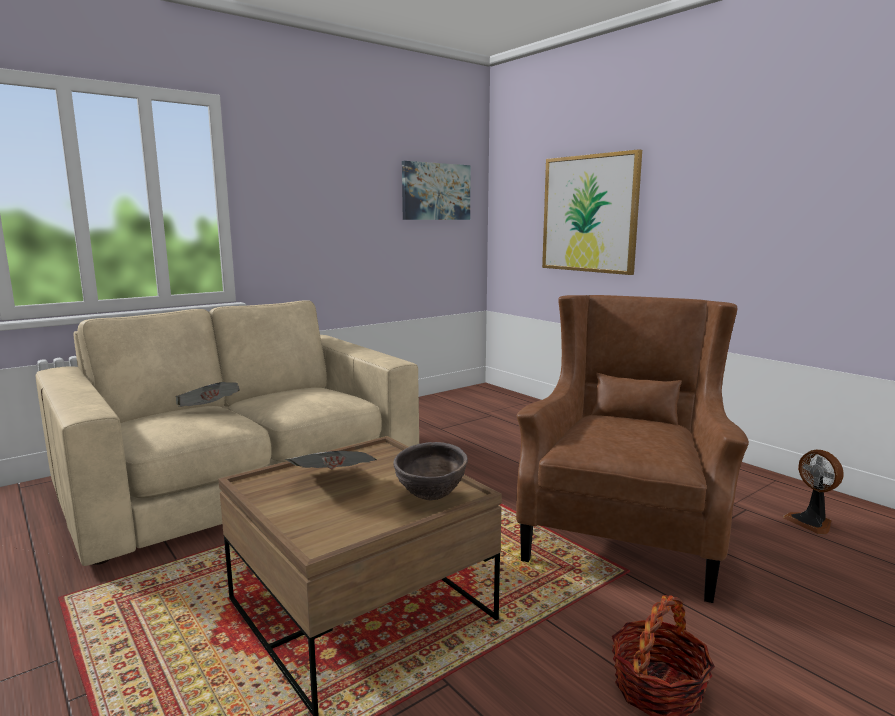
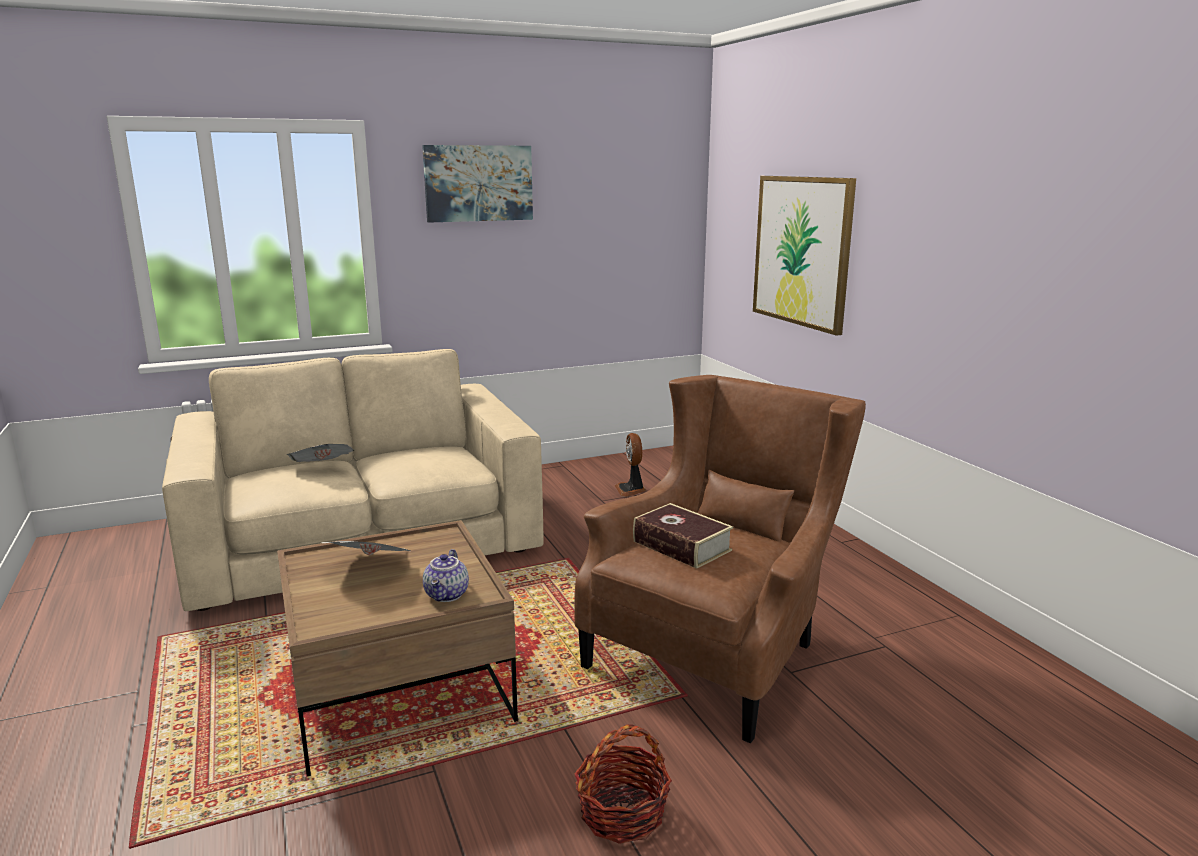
camera: 15 degrees right, 5 degrees up
brown bowl [393,442,468,501] -> teapot [423,549,469,602]
picture [402,161,471,220] -> picture moved to [422,145,533,223]
fan [783,450,844,535] -> fan moved to [615,433,646,497]
none -> book [633,503,733,569]

